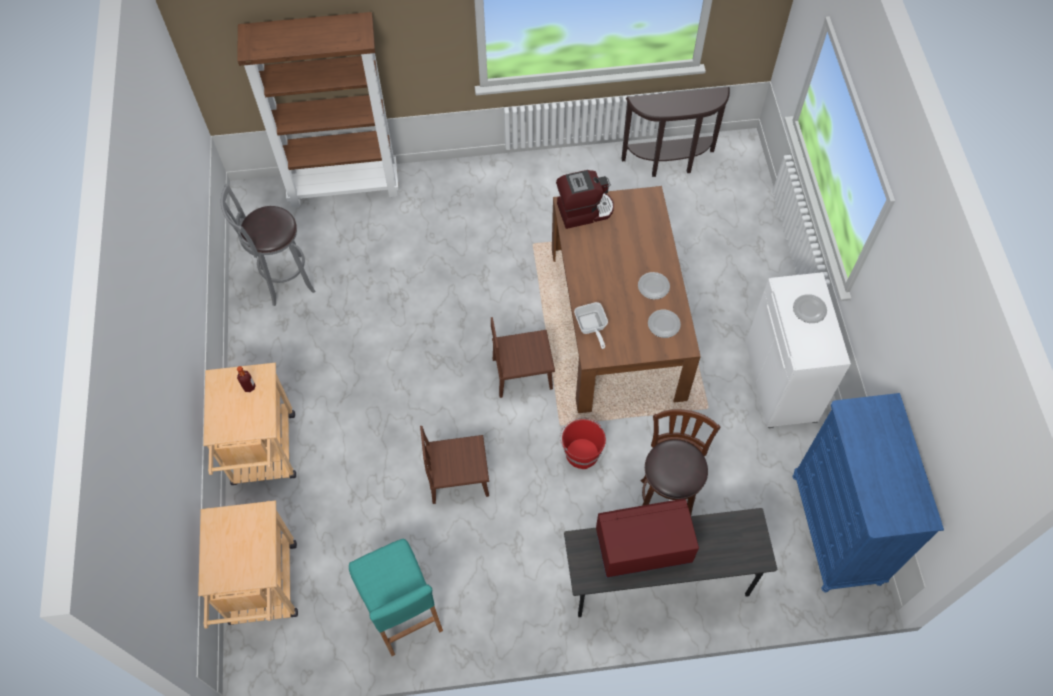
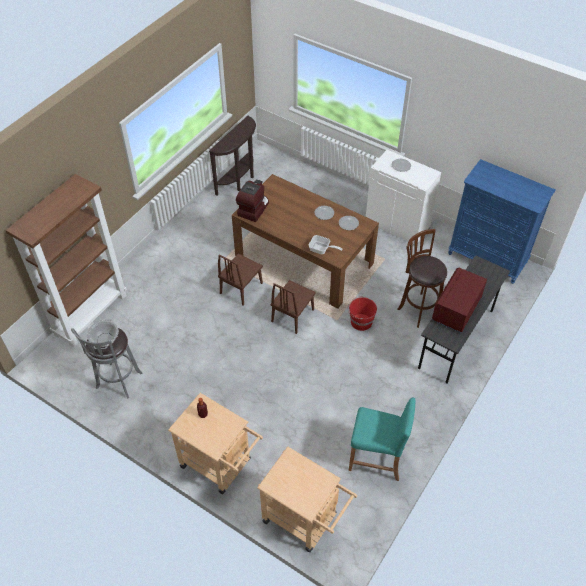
camera: 50 degrees left, 10 degrees down
brown chair [420,426,489,504] -> brown chair moved to [218,253,263,306]
none -> cooking pot [87,319,119,349]

